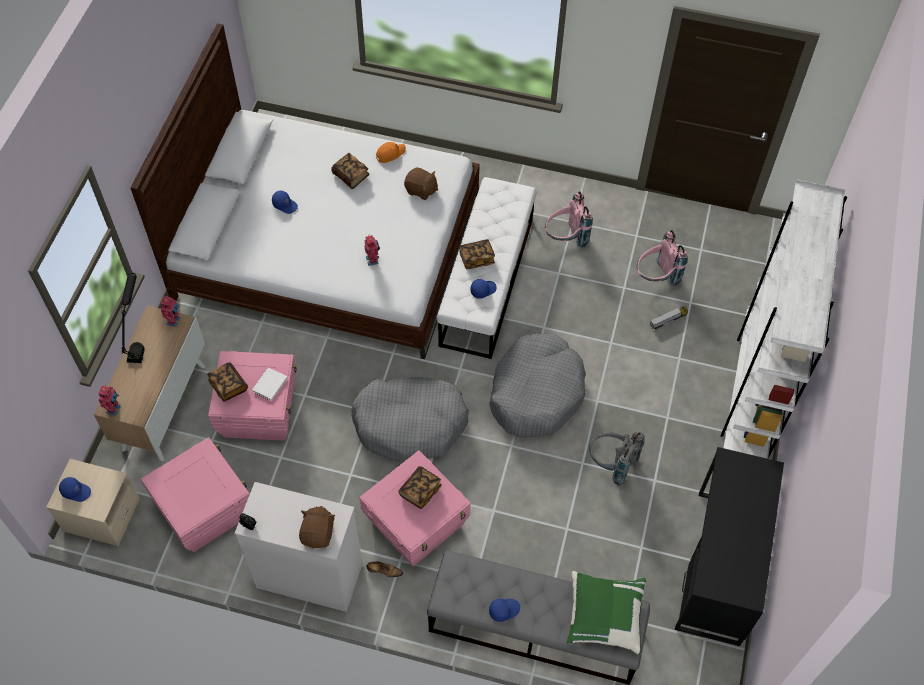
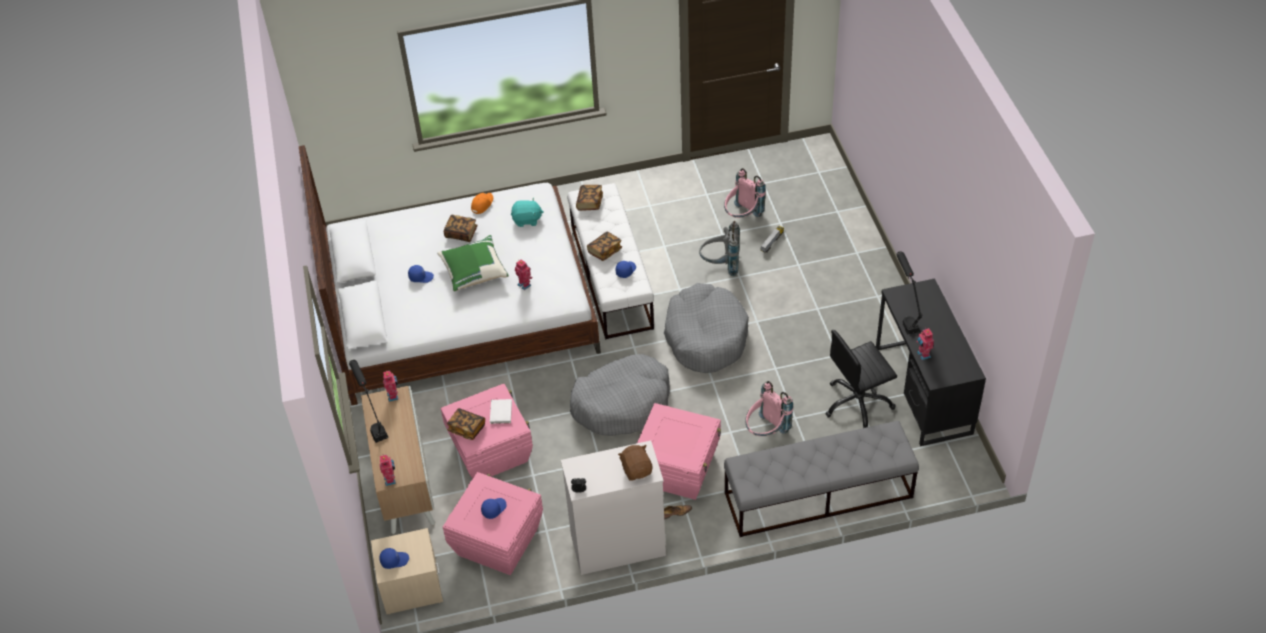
camera: 25 degrees left, 10 degrees down
book [398,466,442,509] -> book moved to [576,185,603,211]
brown plush toy [404,167,438,200] -> turquoise plush toy [511,198,543,227]
blue cap [489,598,520,622] -> blue cap moved to [481,498,507,519]
pink backpack [545,191,593,248] -> pink backpack moved to [745,381,793,436]
green pillow [567,571,646,655] -> green pillow moved to [437,235,509,291]
grey backpack [589,432,645,485] -> grey backpack moved to [699,221,740,276]
white bookcase [721,179,847,459] -> none
none -> black office chair [825,330,897,428]
none -> black table lamp [896,251,923,334]
none -> toy robot [916,328,934,360]

